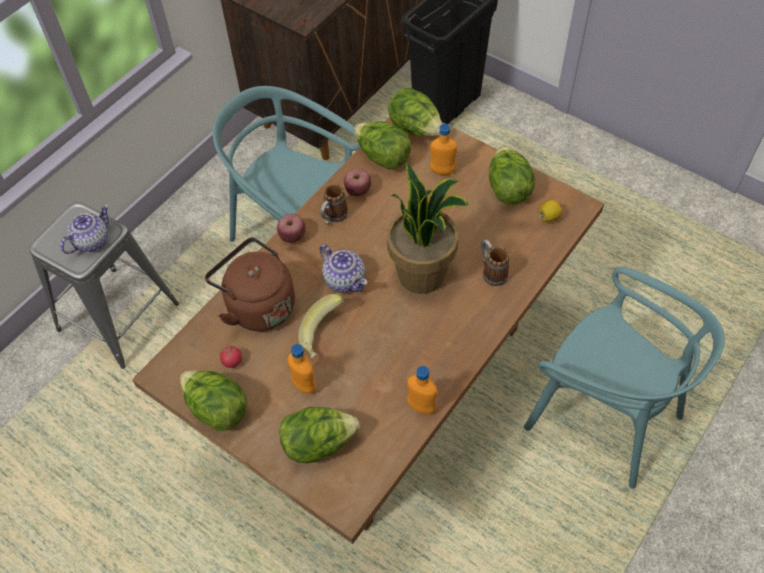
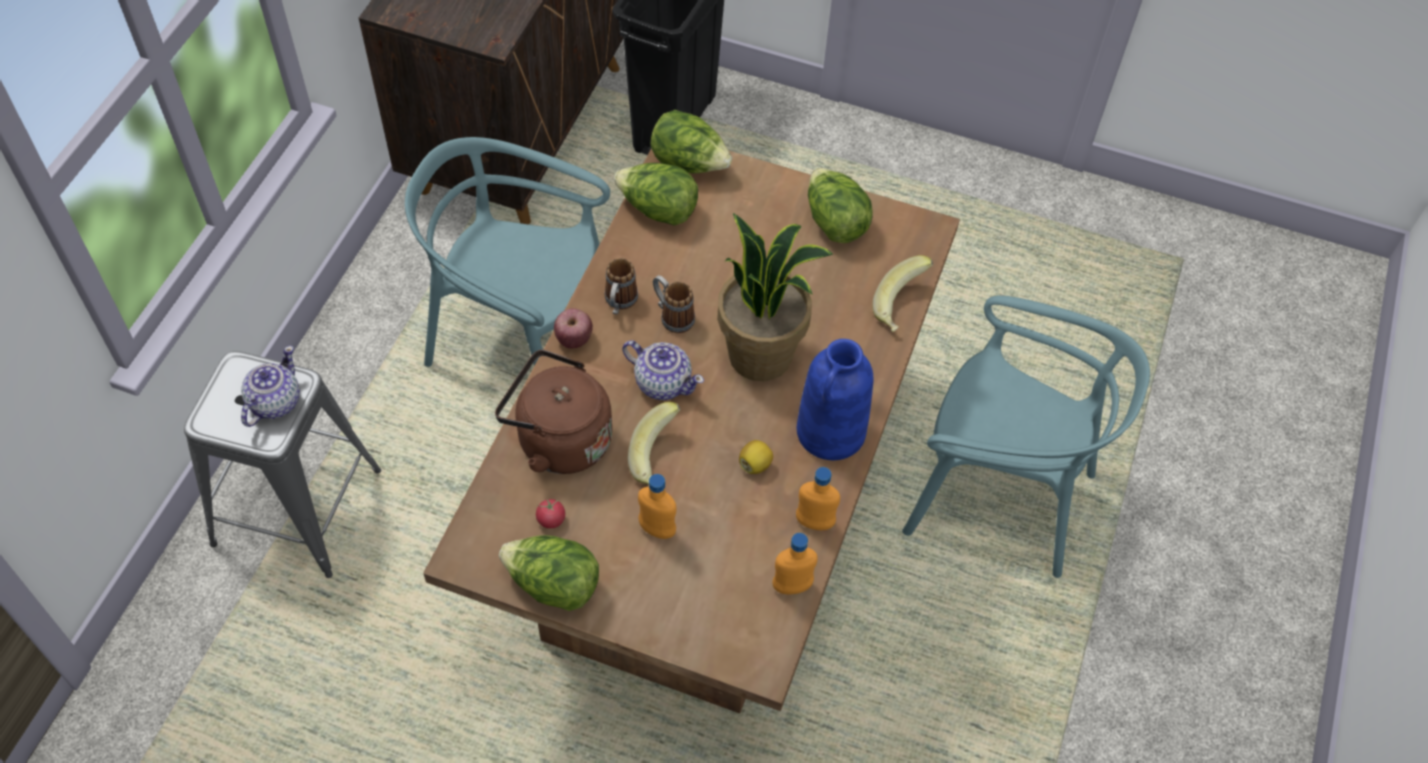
camera: 20 degrees left, 0 degrees up
lettuce [279,407,359,463] -> none
apple [344,168,371,196] -> none
orange bottle [430,124,457,175] -> orange bottle moved to [773,533,818,594]
mug [481,240,509,286] -> mug moved to [653,275,695,333]
lemon [538,199,562,222] -> lemon moved to [739,440,773,474]
none -> blue vase [797,339,874,460]
none -> banana [872,255,933,332]

